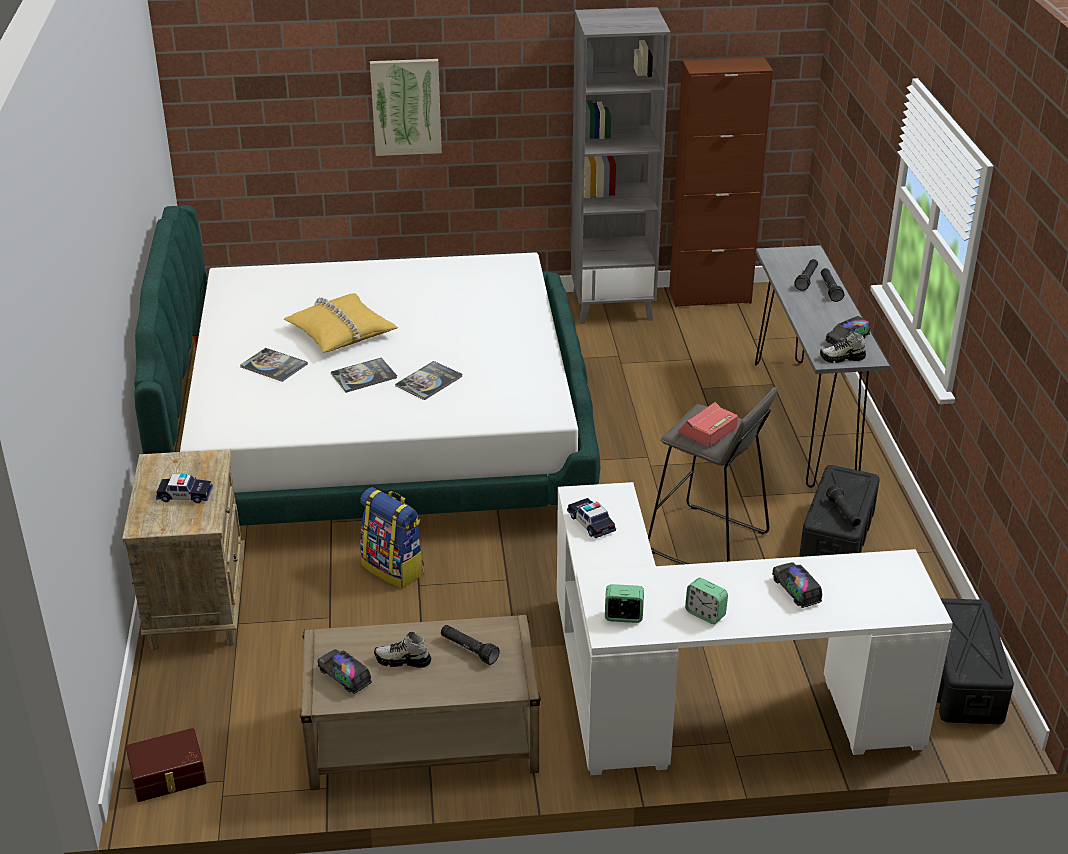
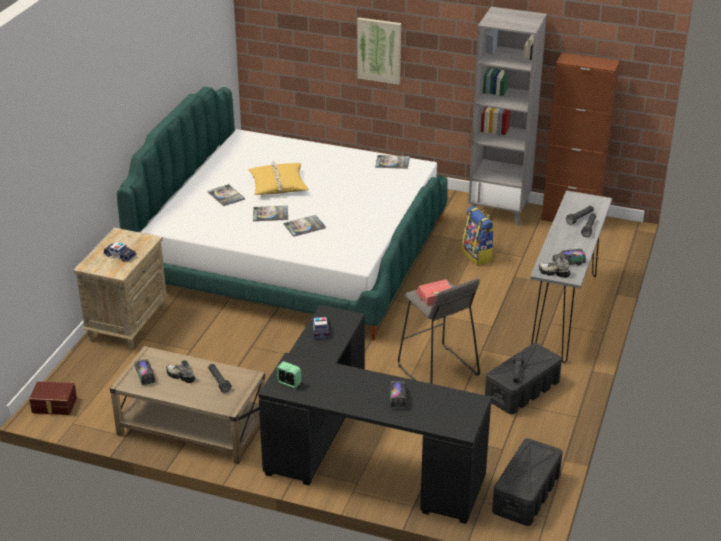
camera: 25 degrees right, 0 degrees up
backpack [360,487,424,588] -> backpack moved to [462,206,495,266]
white desk [557,482,953,775] -> black desk [258,305,492,524]
alarm clock [685,578,728,624] -> none
none -> book [375,155,410,169]

